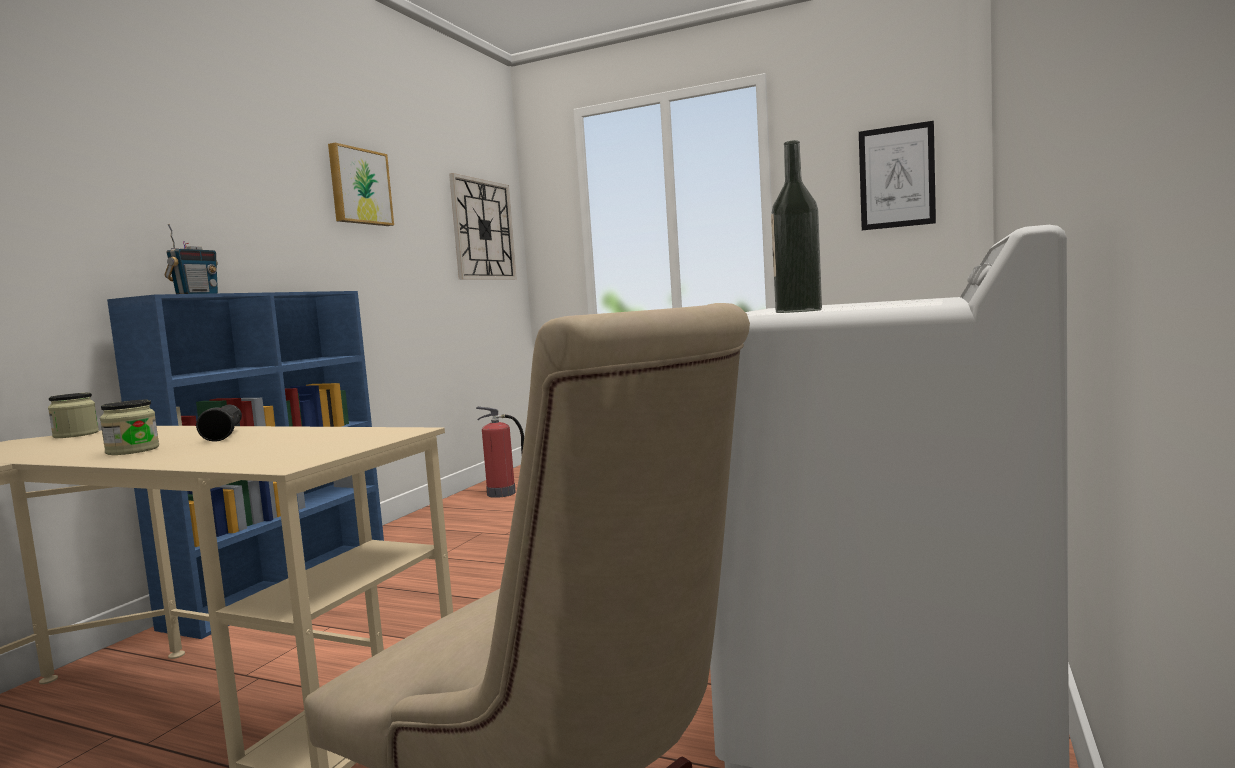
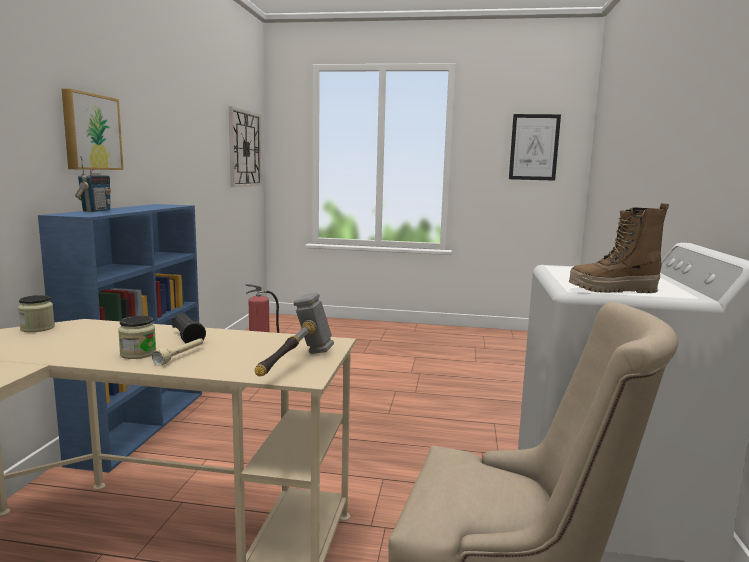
camera: 15 degrees left, 5 degrees up
picture [328,143,394,226] -> picture moved to [62,89,123,170]
bottle [771,140,822,313] -> boot [569,203,669,293]
none -> beige flashlight [152,338,203,366]
none -> hammer [254,293,334,376]

